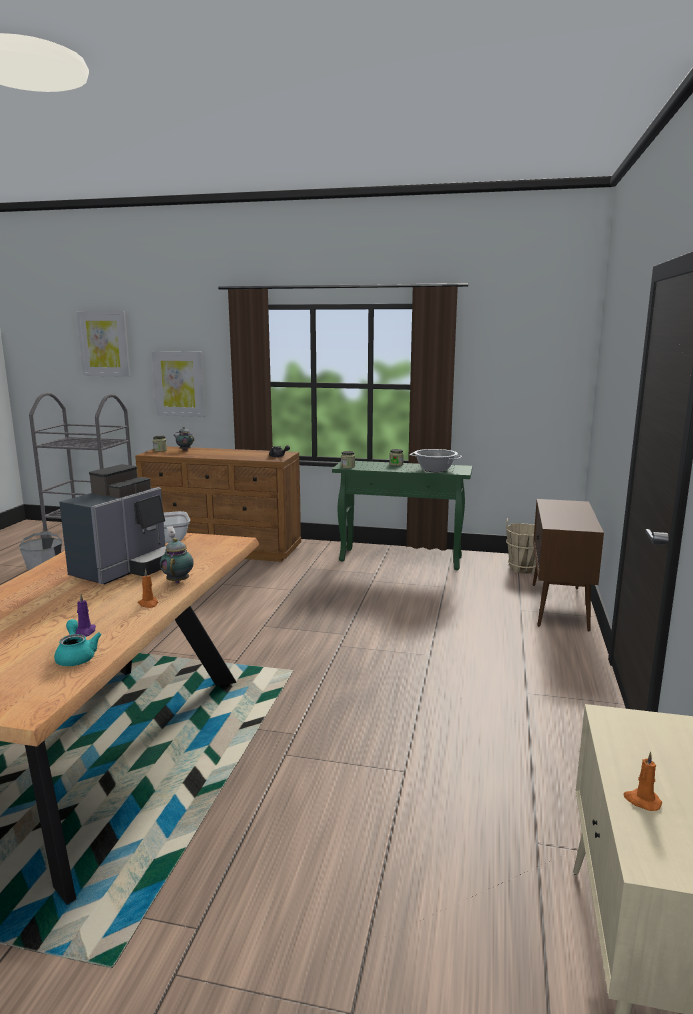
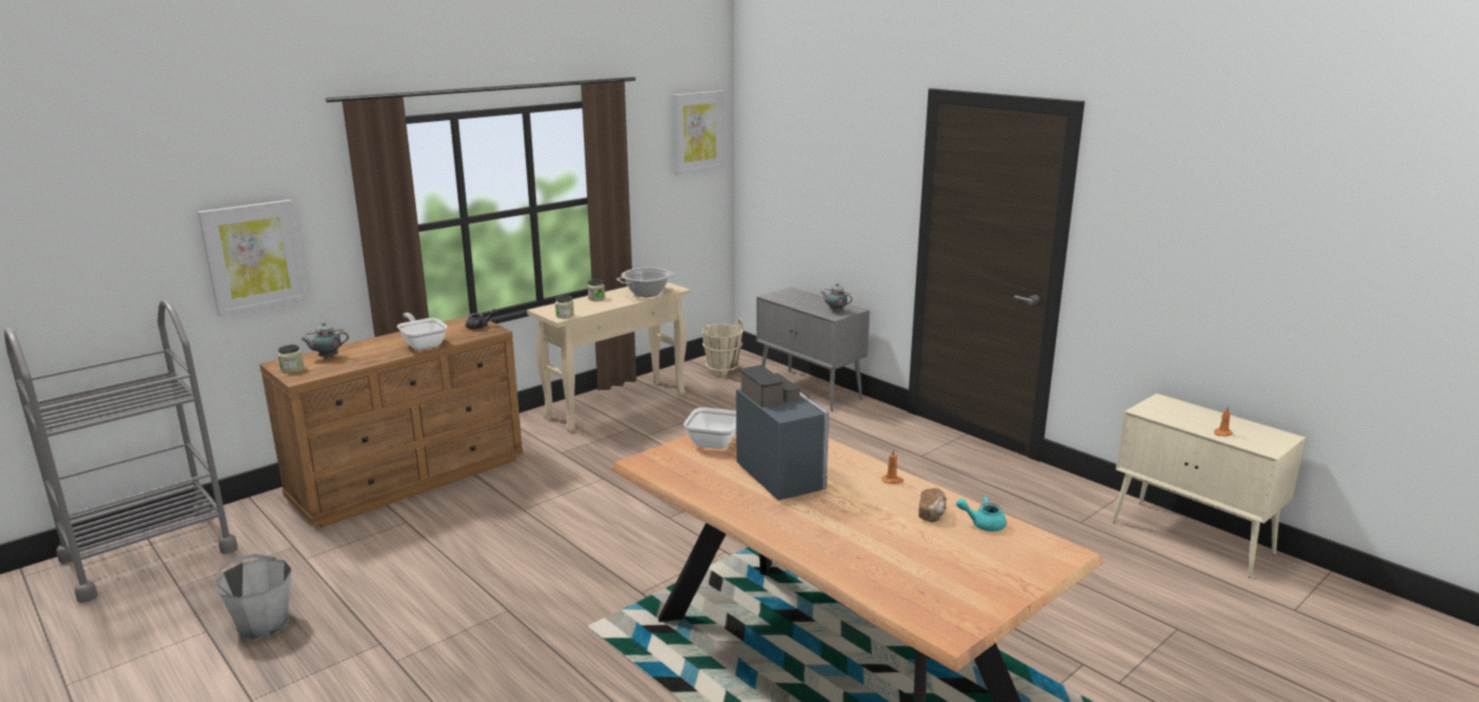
camera: 55 degrees left, 5 degrees up
purple candle [75,594,96,637] -> bread [919,488,947,522]
picture [77,311,130,377] -> picture moved to [672,91,724,175]
teapot [160,538,194,583] -> teapot moved to [821,283,852,313]
green console table [332,461,472,570] -> beige console table [527,282,690,433]
brown cabinet [533,499,604,631] -> grey cabinet [756,287,870,411]
none -> frying pan [397,313,447,350]

